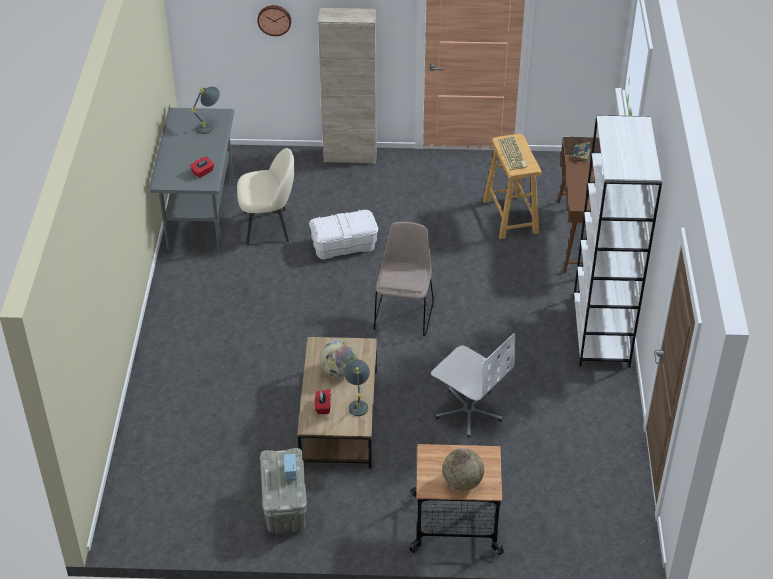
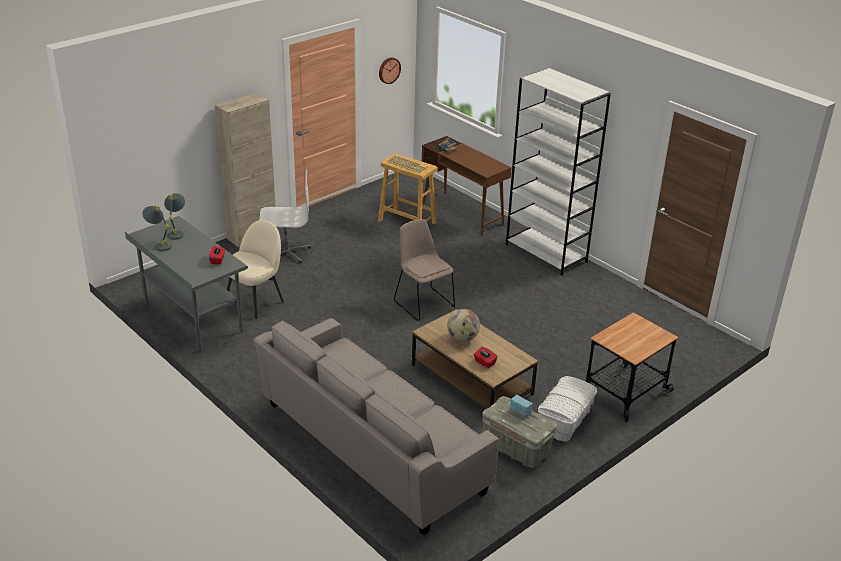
camera: 45 degrees left, 10 degrees down
wall clock [257,5,291,36] -> wall clock moved to [379,58,401,84]
white storage box [309,210,378,260] -> white storage box moved to [538,376,597,442]
grey table lamp [344,359,370,416] -> grey table lamp moved to [142,205,172,251]
white office chair [431,333,515,438] -> white office chair moved to [259,170,311,263]
globe [442,448,484,491] -> none
none -> grey sofa [253,318,499,536]

